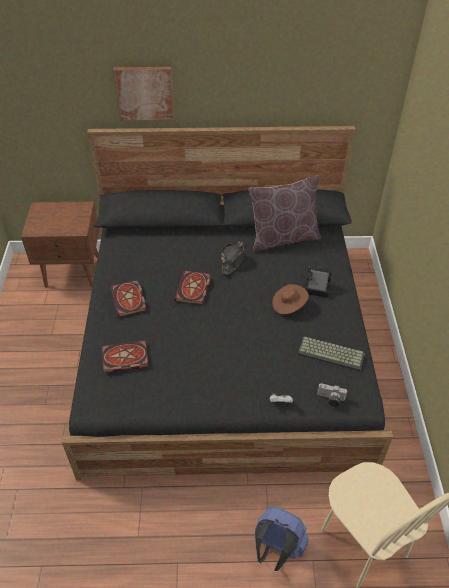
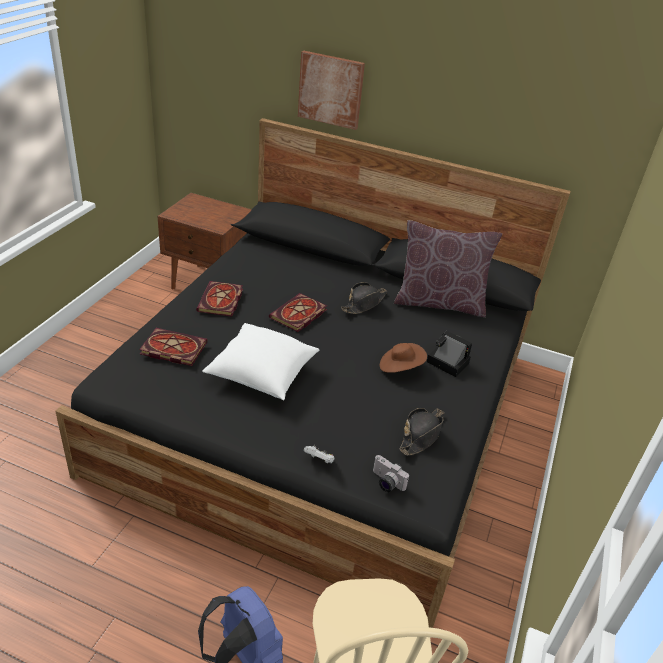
camera: 20 degrees right, 10 degrees down
keyboard [298,337,365,371] -> black hat [400,408,445,455]
none -> white pillow [202,323,320,401]

